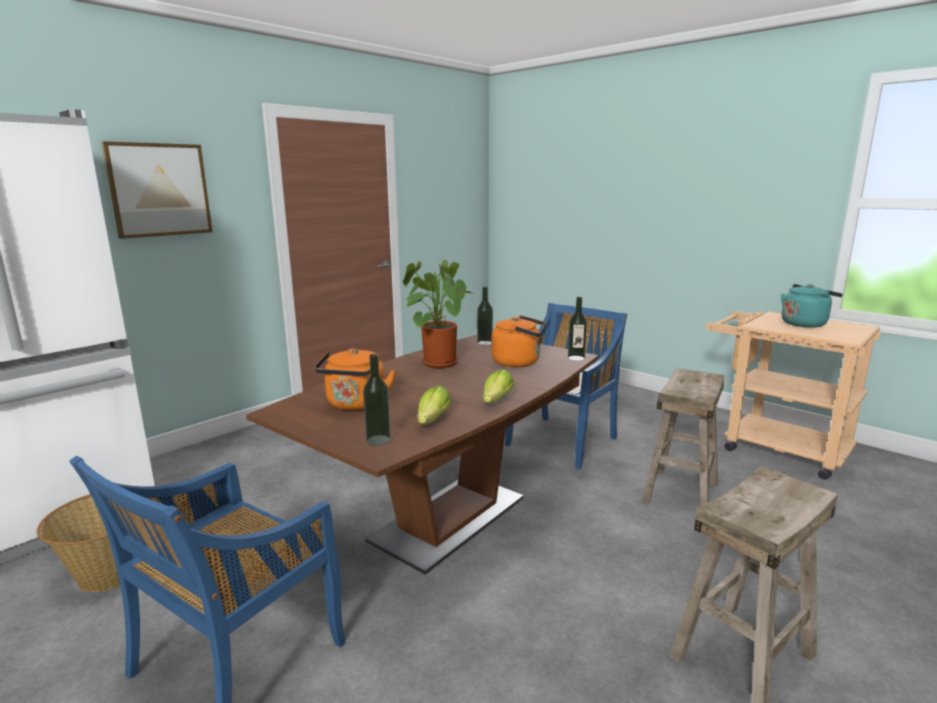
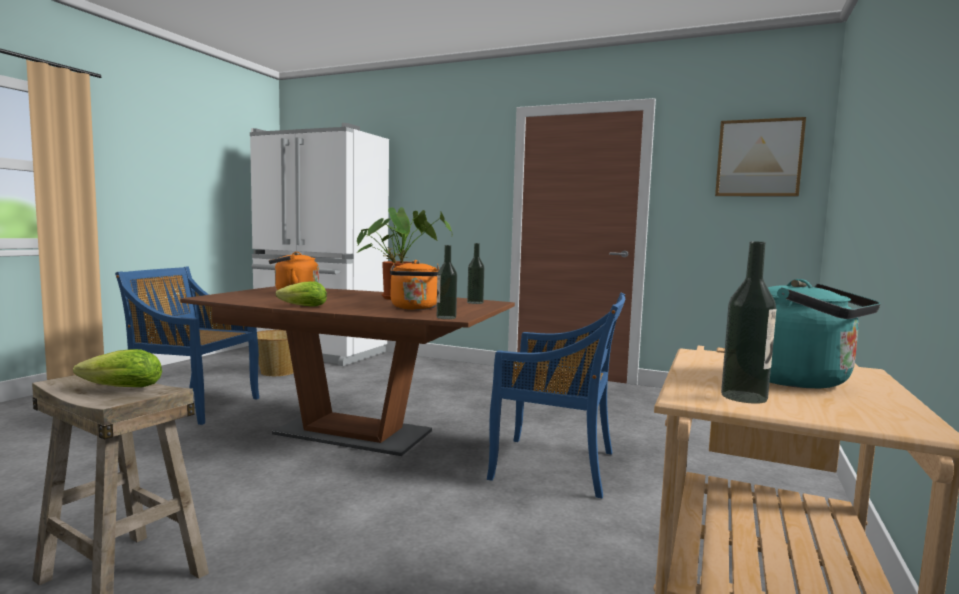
camera: 70 degrees right, 10 degrees down
picture [101,141,212,239] -> picture moved to [715,117,806,196]
bottle [363,354,391,446] -> bottle moved to [721,241,776,404]
lettuce [417,385,451,425] -> lettuce moved to [73,349,162,387]
beige stool [641,368,724,506] -> none

